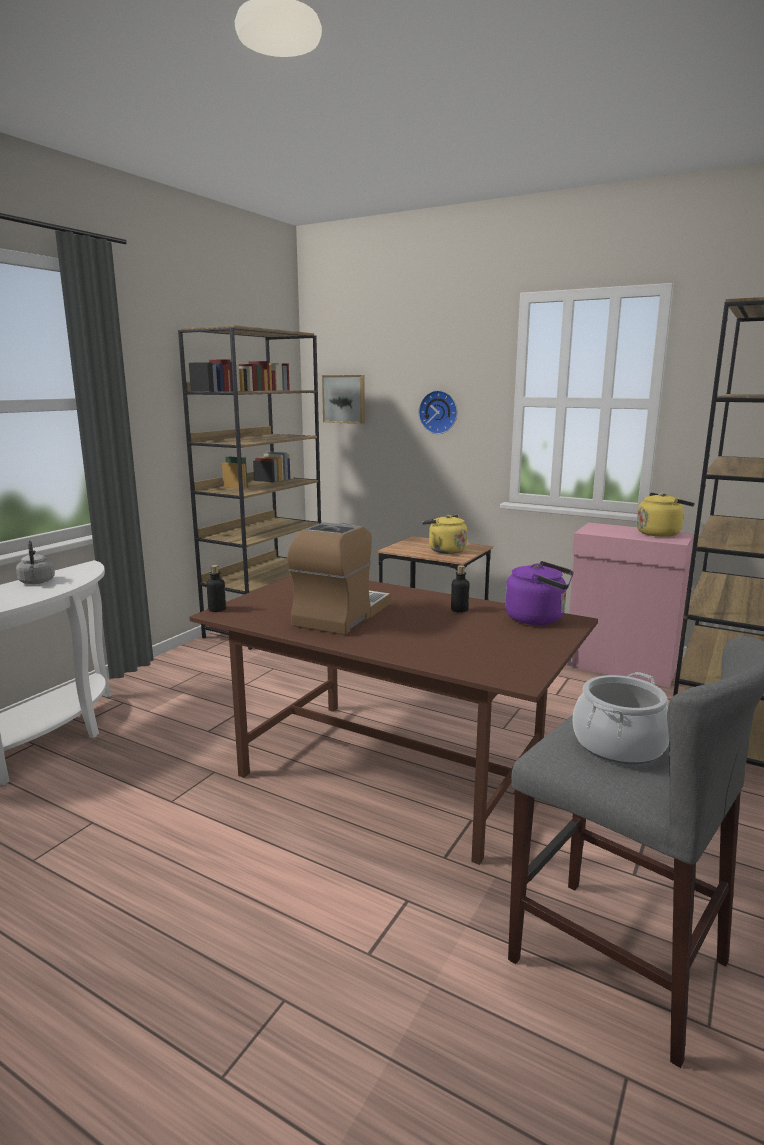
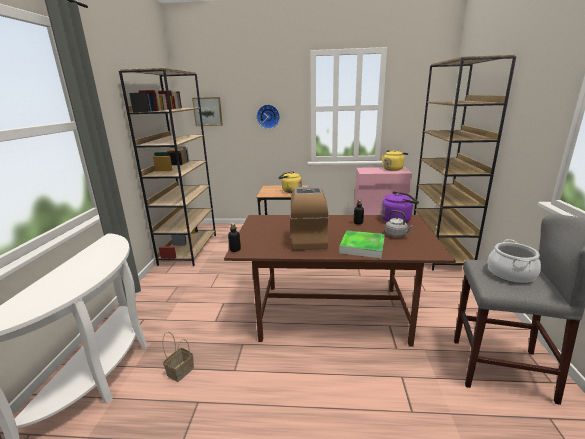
camera: 25 degrees left, 5 degrees up
grey kettle [16,541,55,584] -> grey kettle moved to [385,210,413,237]
none -> basket [162,331,194,382]
none -> tray [339,230,385,258]

